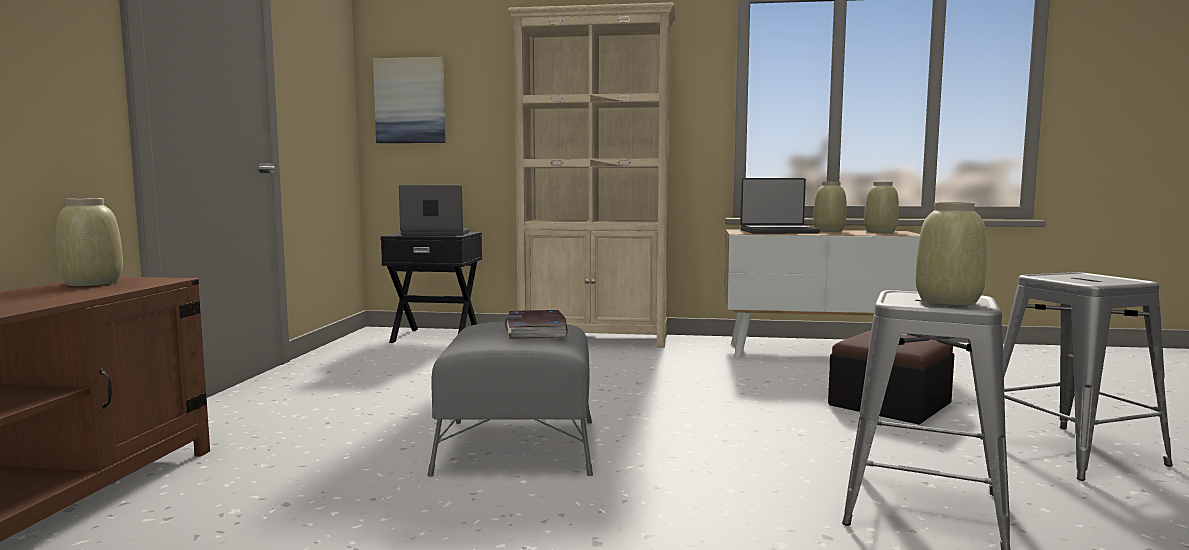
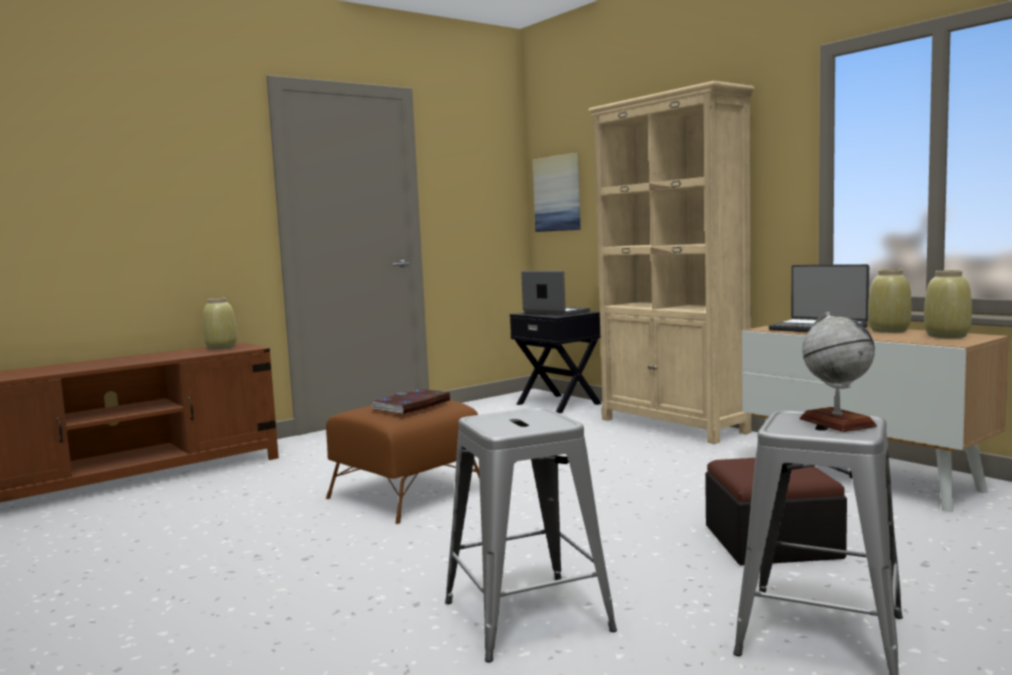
camera: 45 degrees right, 0 degrees up
grey ottoman [428,321,593,477] -> brown ottoman [326,400,479,524]
beige vase [916,202,987,305] -> none
none -> globe [800,312,877,432]

